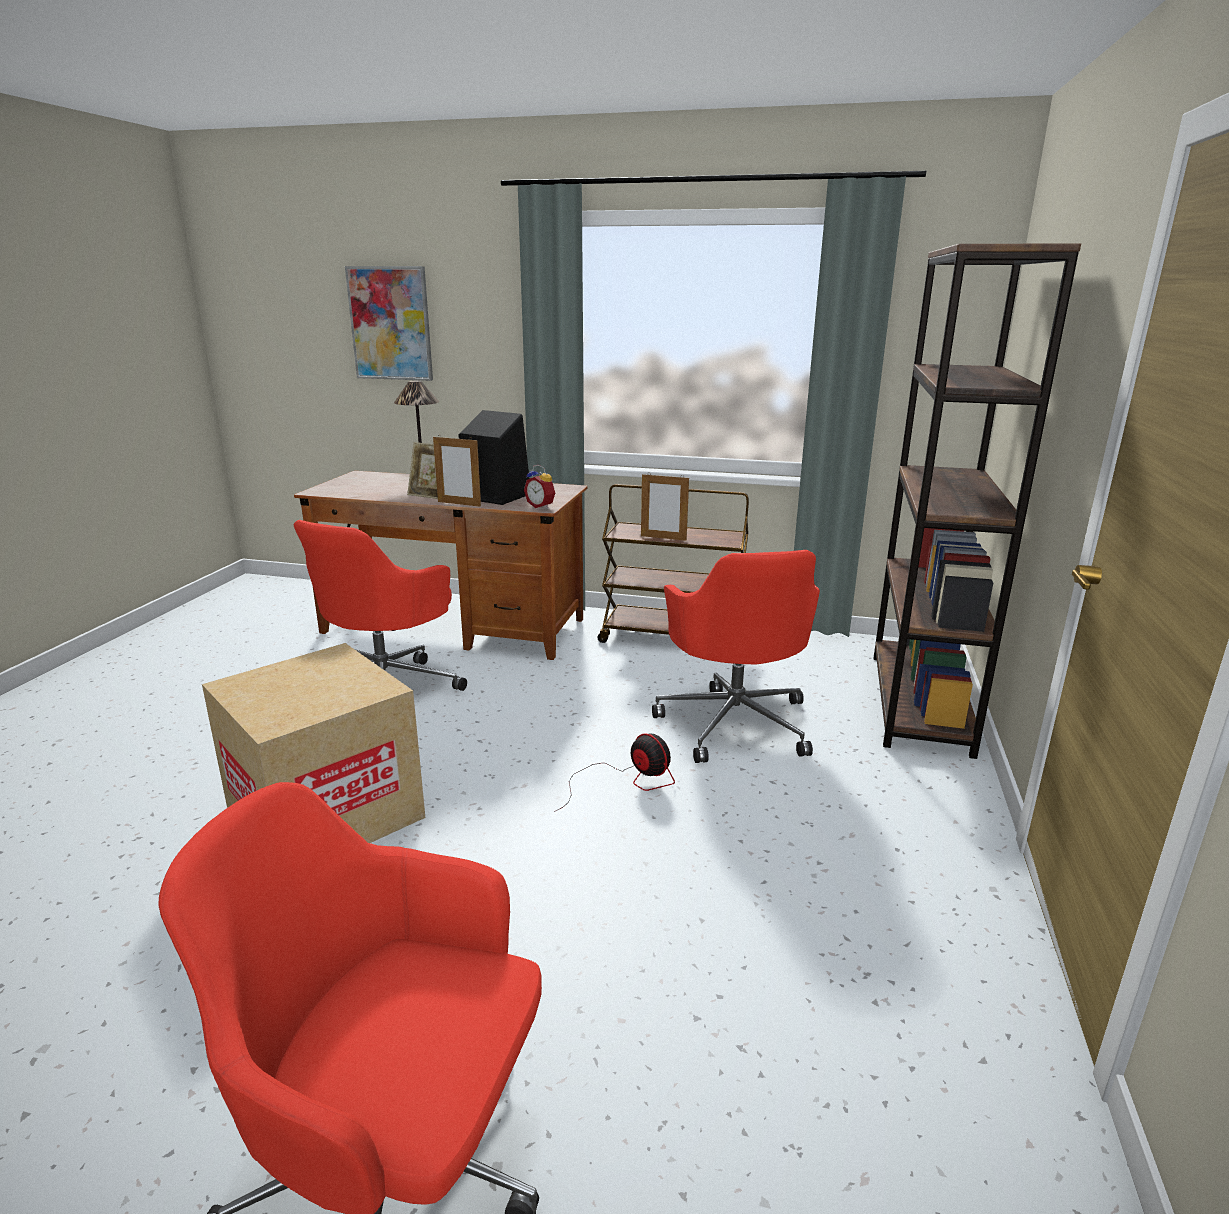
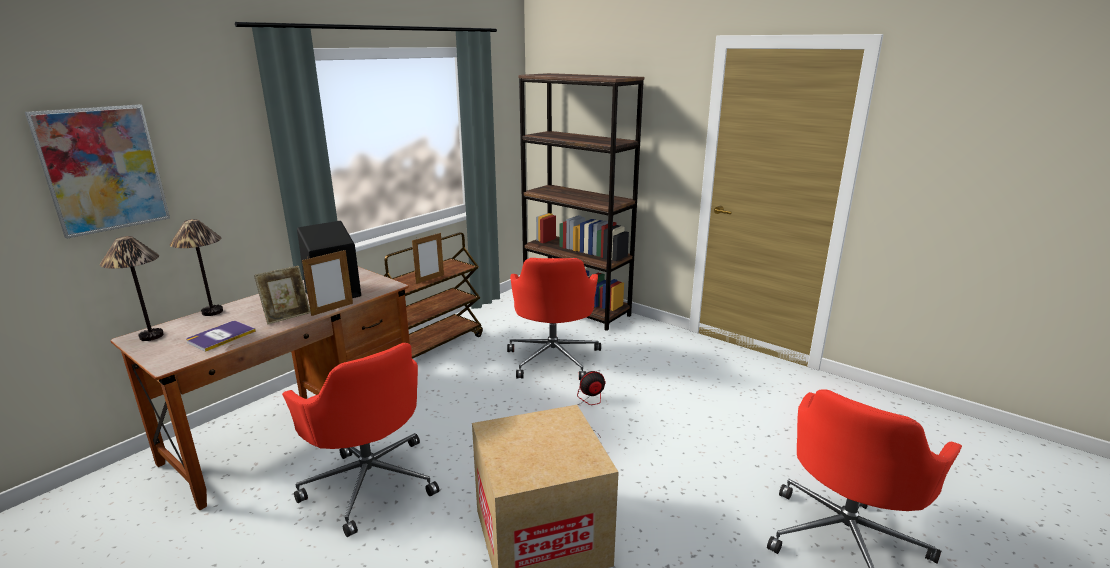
camera: 65 degrees left, 0 degrees up
alarm clock [524,465,555,509] -> none
red office chair [652,550,820,763] -> red office chair turned 75 degrees clockwise [507,258,601,380]
none -> table lamp [100,236,163,341]
none -> book [186,321,256,352]

